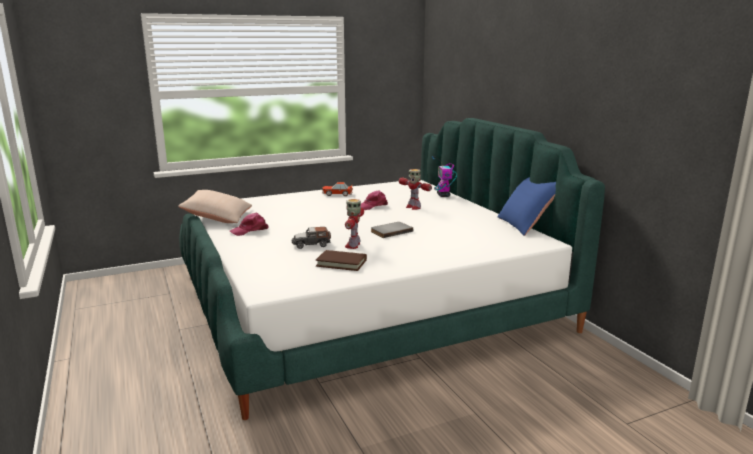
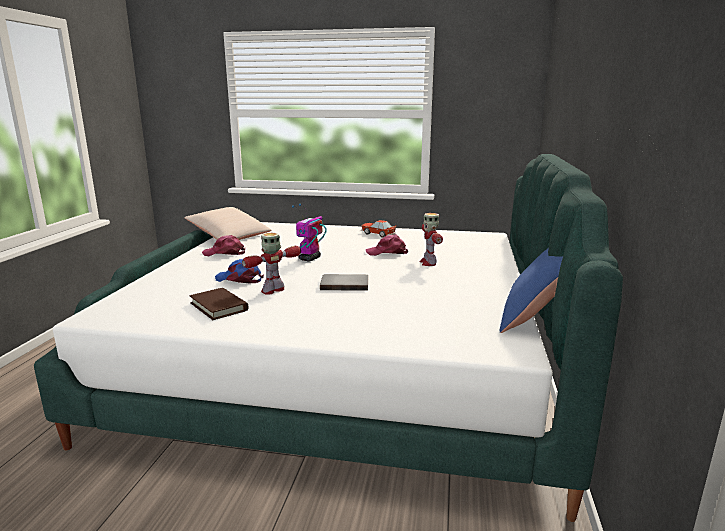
camera: 35 degrees right, 0 degrees up
toy car [291,227,331,249] -> blue cap [215,259,264,284]
toy robot [432,156,457,197] -> toy robot moved to [292,204,326,262]

